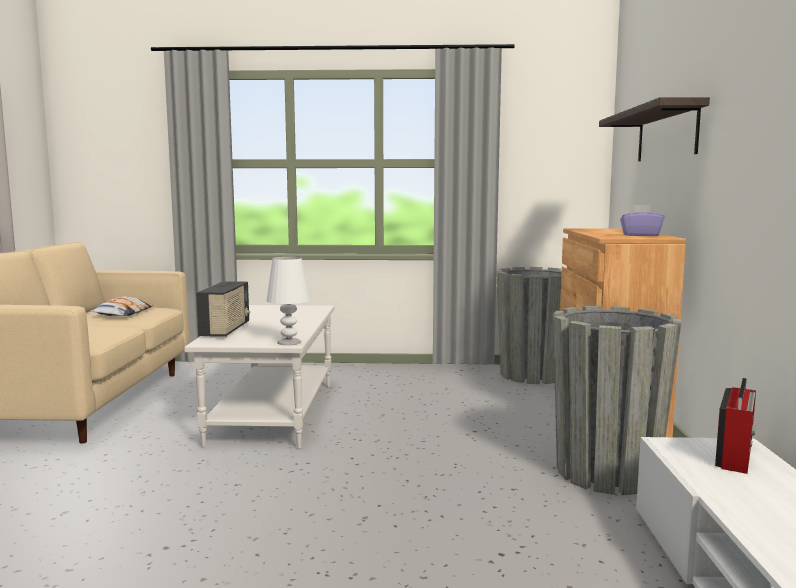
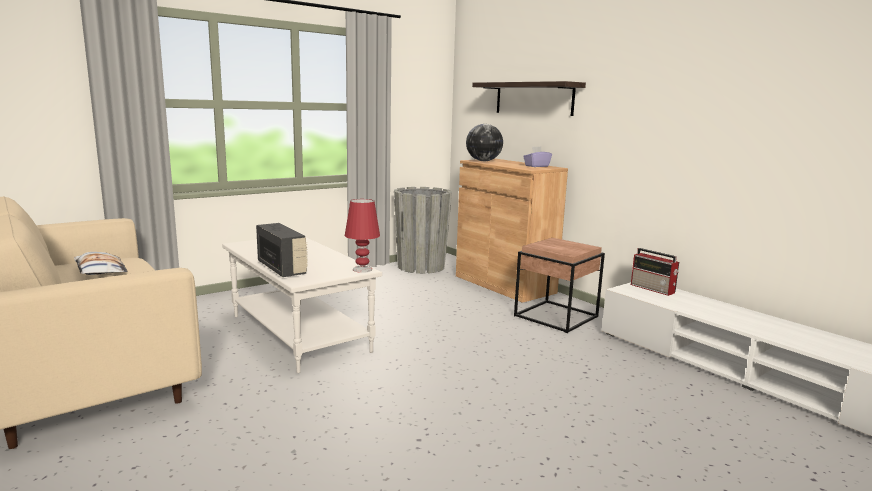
camera: 40 degrees left, 5 degrees up
white table lamp [267,257,310,345] -> red table lamp [345,199,380,273]
grey planter [553,306,682,495] -> brown side table [514,238,605,333]
radio [715,378,756,474] -> radio turned 150 degrees clockwise [631,248,679,296]
none -> globe [466,124,503,161]

